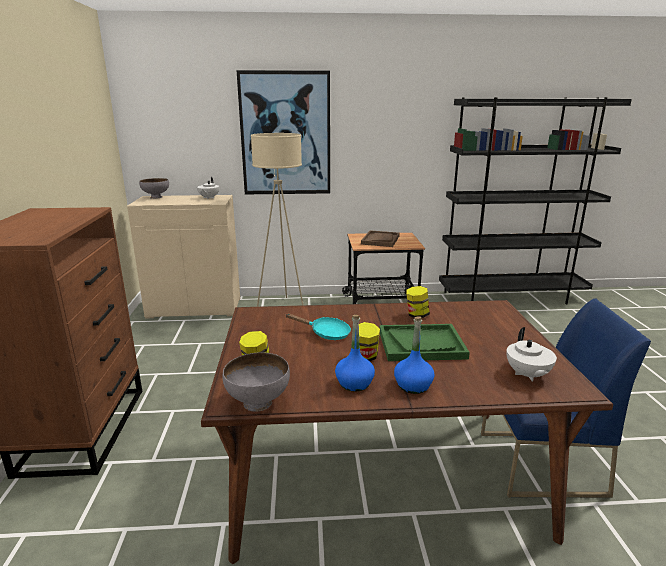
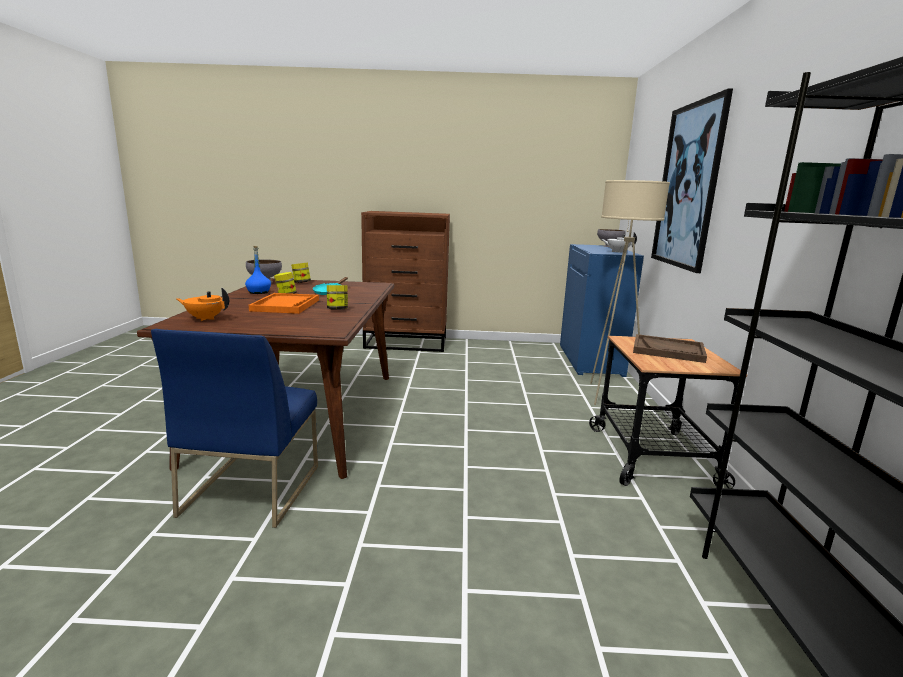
camera: 95 degrees right, 5 degrees down
beige cabinet [127,195,240,318] -> blue cabinet [560,244,644,377]
green tray [379,324,470,361] -> orange tray [249,293,319,314]
blue bottle [394,316,435,394] -> none
white teapot [506,327,557,382] -> orange teapot [176,288,229,321]

